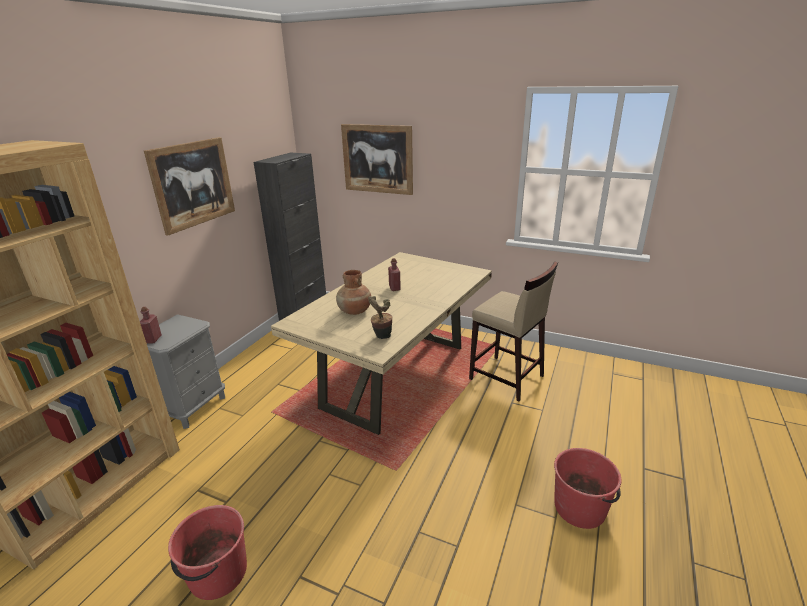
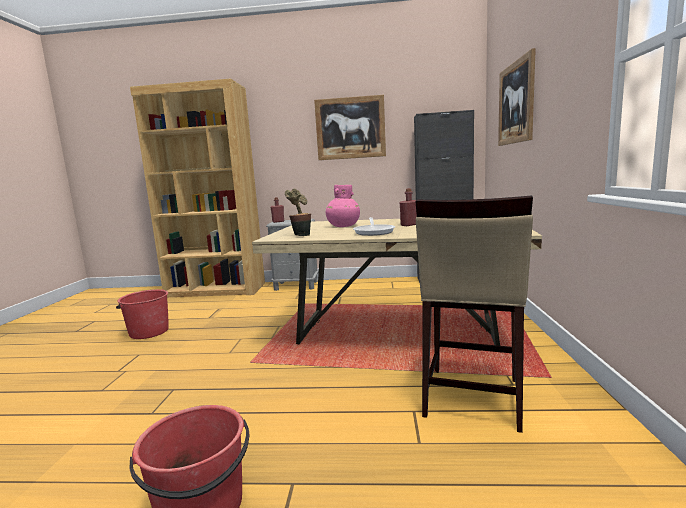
camera: 70 degrees right, 15 degrees down
brown vase [336,270,371,315] -> pink vase [326,185,360,227]
none -> frying pan [353,217,395,236]

